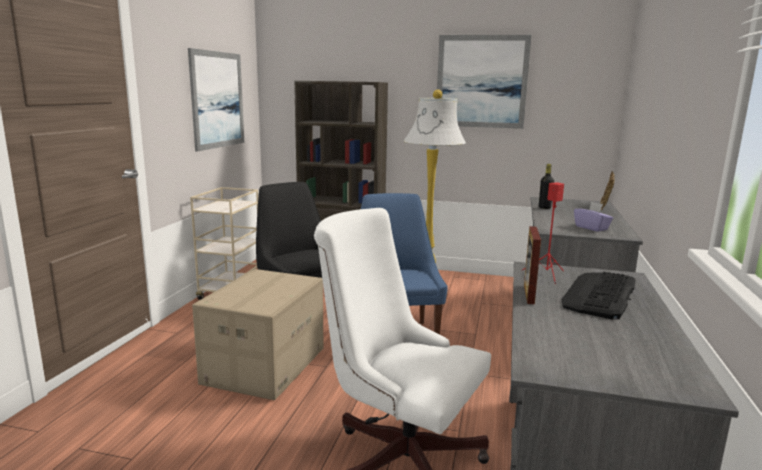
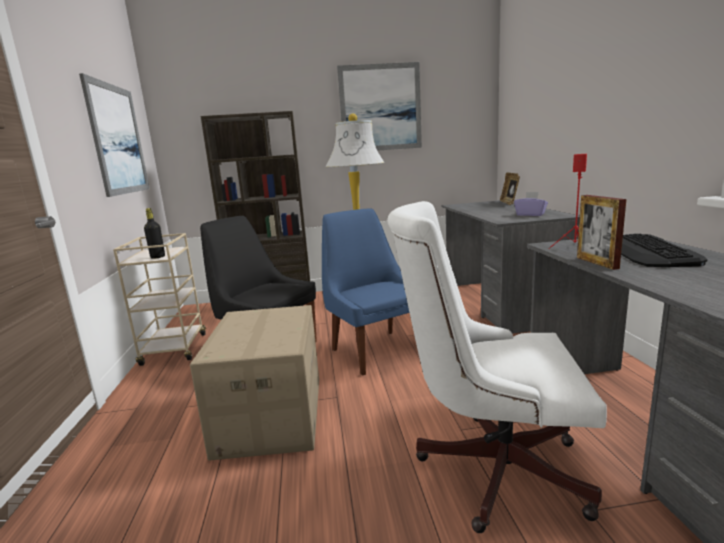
camera: 20 degrees left, 0 degrees up
black bottle [539,164,554,209] -> black bottle moved to [144,208,165,259]

